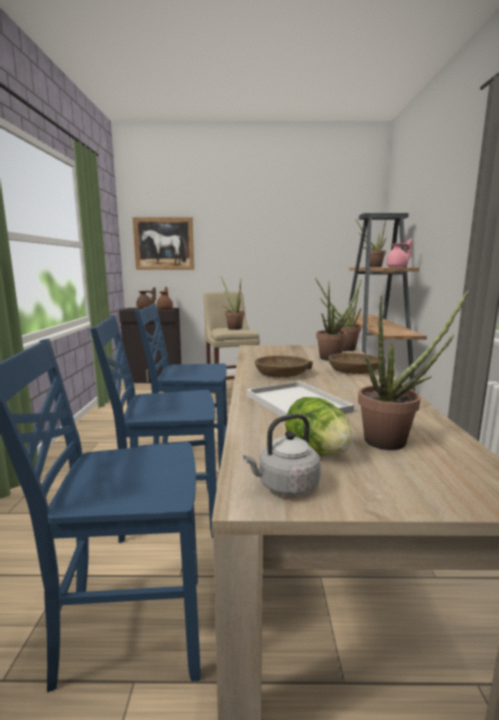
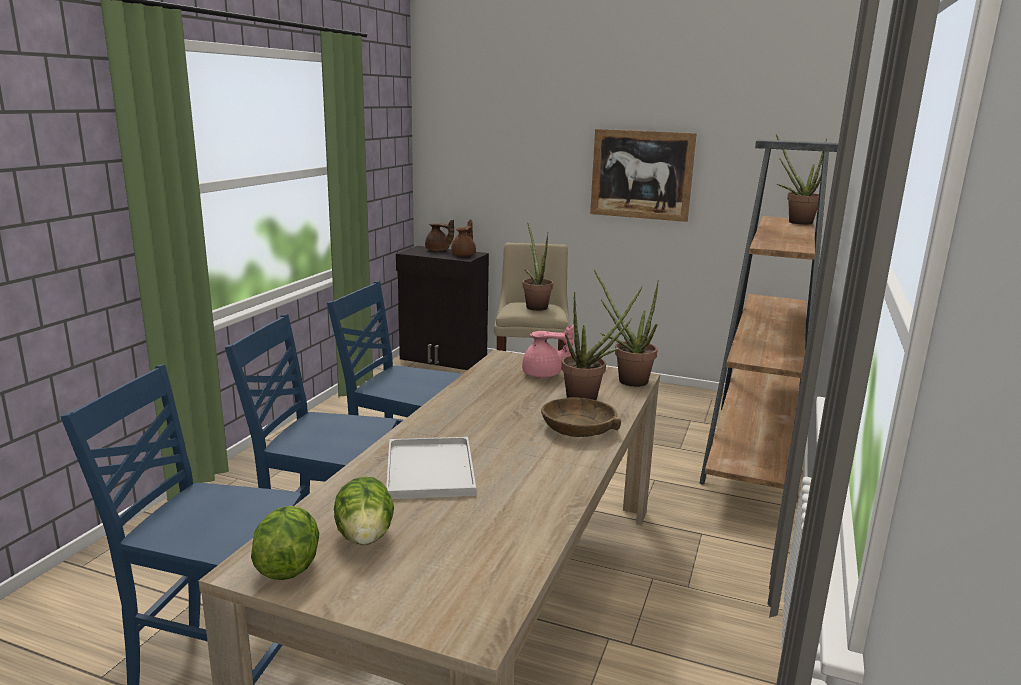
camera: 20 degrees right, 5 degrees up
picture [133,217,194,270] -> picture moved to [590,129,697,222]
grey kettle [243,414,321,496] -> lettuce [251,506,319,580]
brown bowl [255,356,313,378] -> none
potted plant [358,290,468,450] -> none
pink teapot [386,238,412,267] -> pink teapot moved to [522,324,574,378]

